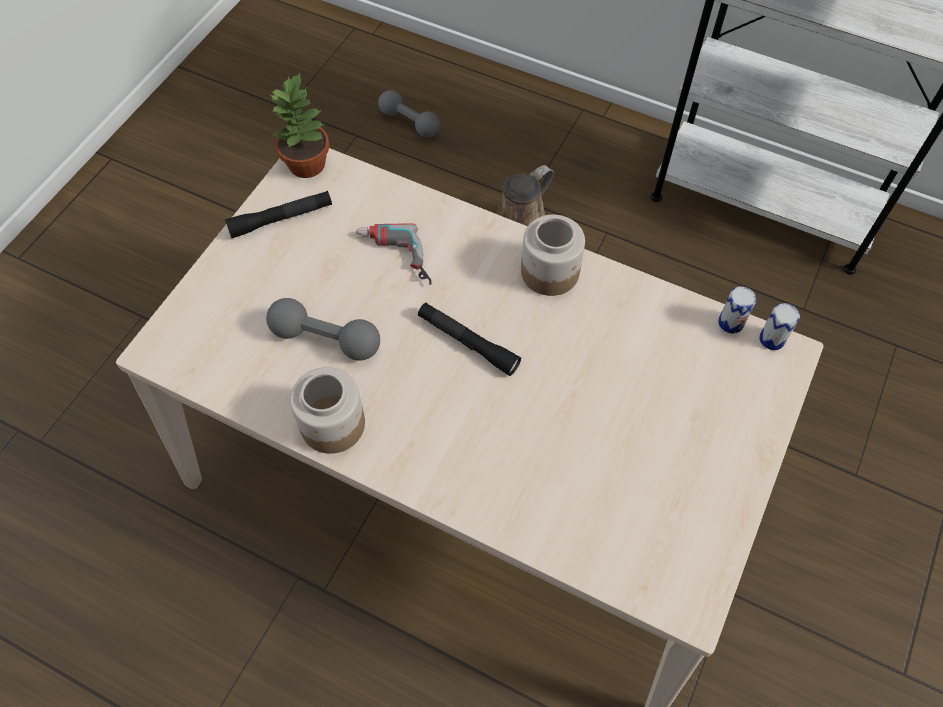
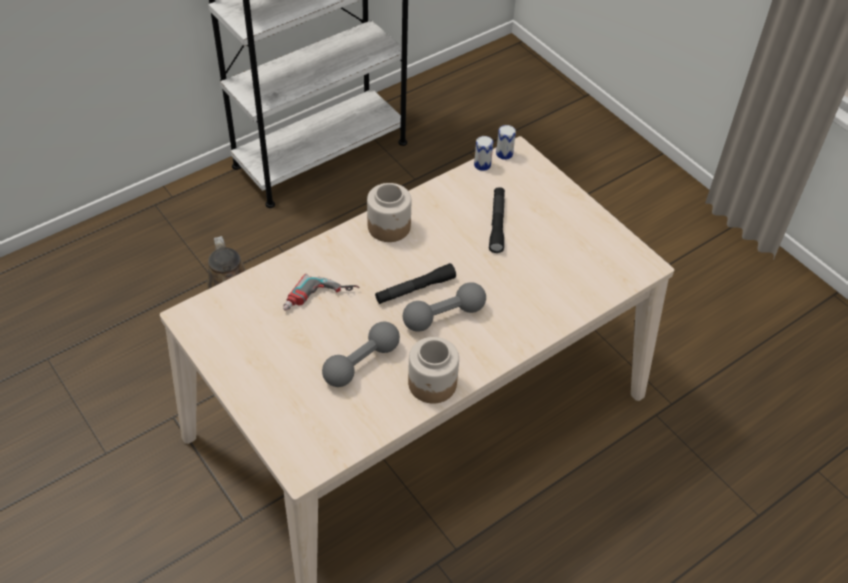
camera: 65 degrees left, 10 degrees down
black flashlight [225,191,332,238] -> black flashlight moved to [489,187,505,253]
potted plant [270,73,330,178] -> none
grey dumbbell [378,90,440,138] -> grey dumbbell moved to [403,282,486,332]

